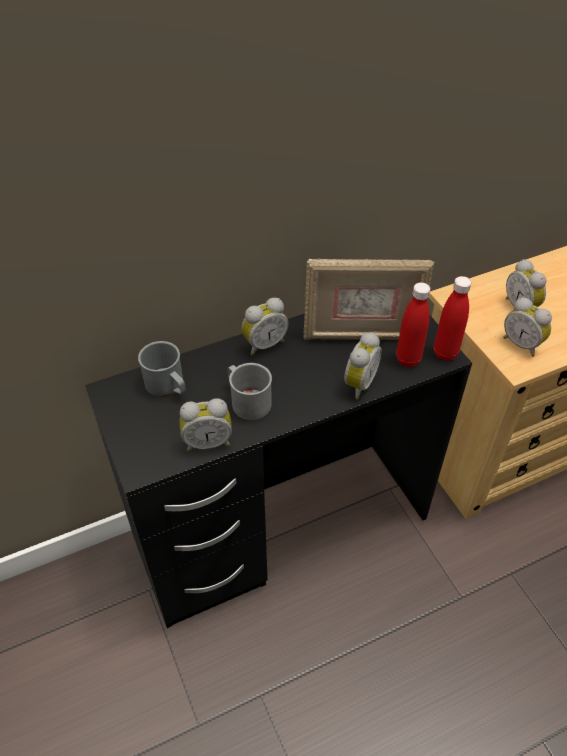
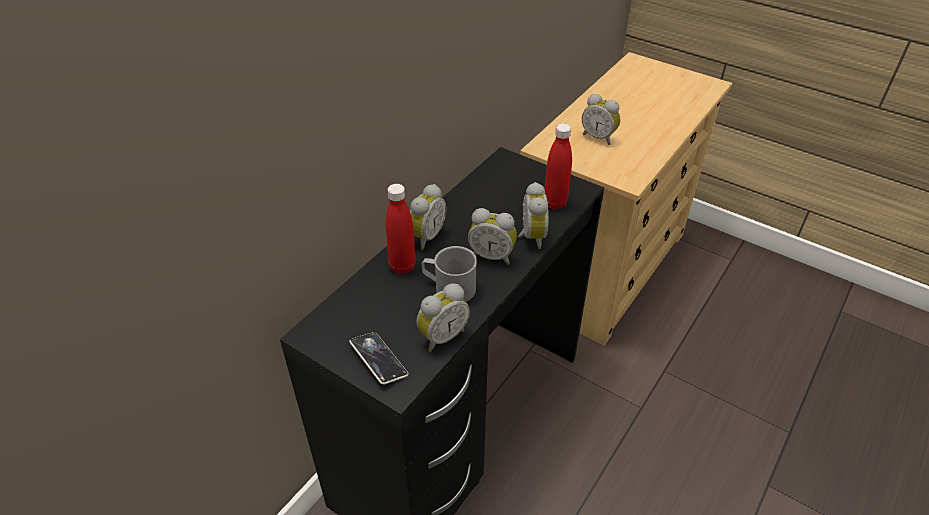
camera: 30 degrees left, 5 degrees down
grey mug [138,341,186,397] -> none
picture frame [303,258,434,340] -> none
red bottle [434,276,471,361] -> red bottle moved to [385,184,416,274]
alarm clock [503,297,552,357] -> alarm clock moved to [468,208,517,265]
none -> phone [349,332,408,385]

